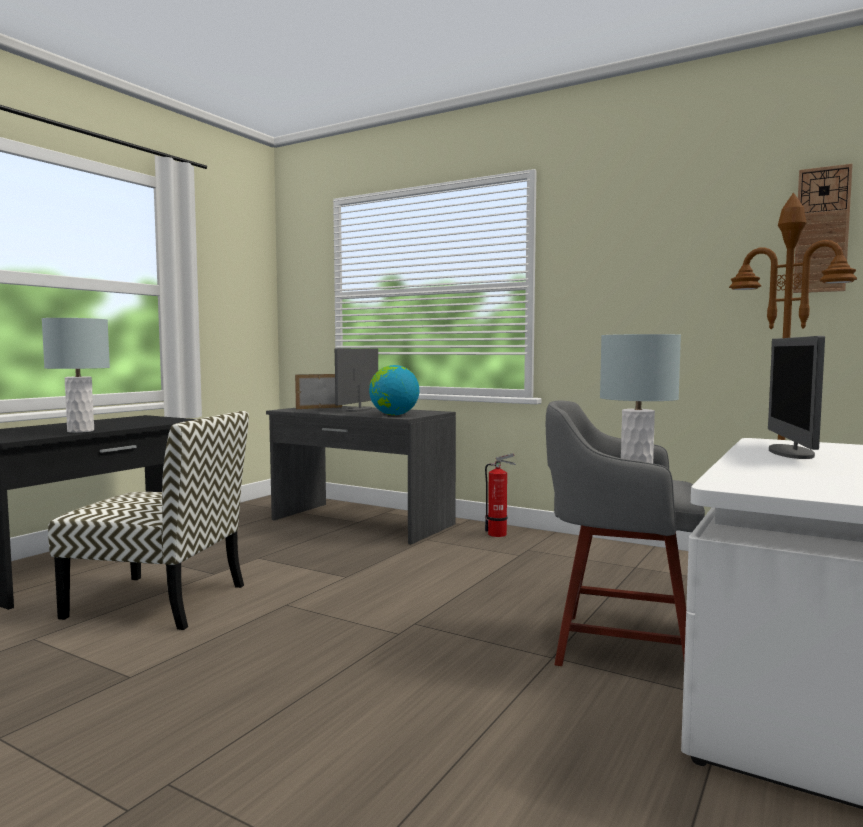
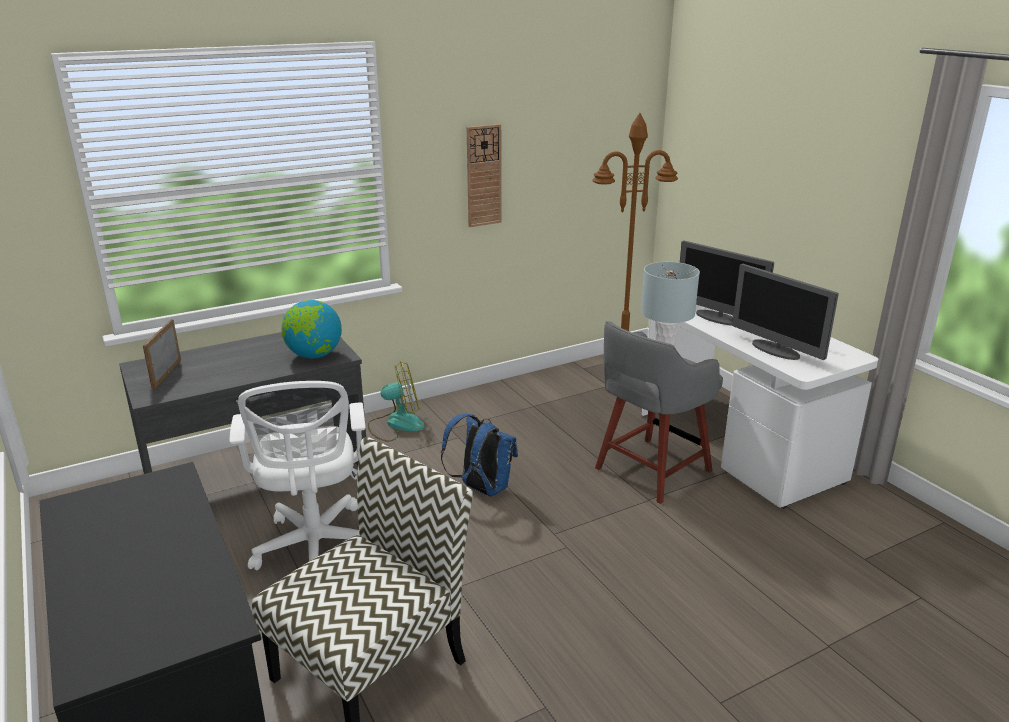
camera: 60 degrees left, 20 degrees up
grey table lamp [42,318,110,433] -> none
monitor [335,348,378,412] -> monitor moved to [732,264,839,360]
fire extinguisher [485,453,516,537] -> fan [368,361,424,442]
wall clock [793,164,853,293] -> wall clock moved to [467,124,502,227]
none -> white office chair [229,381,366,570]
none -> blue backpack [441,414,518,497]

